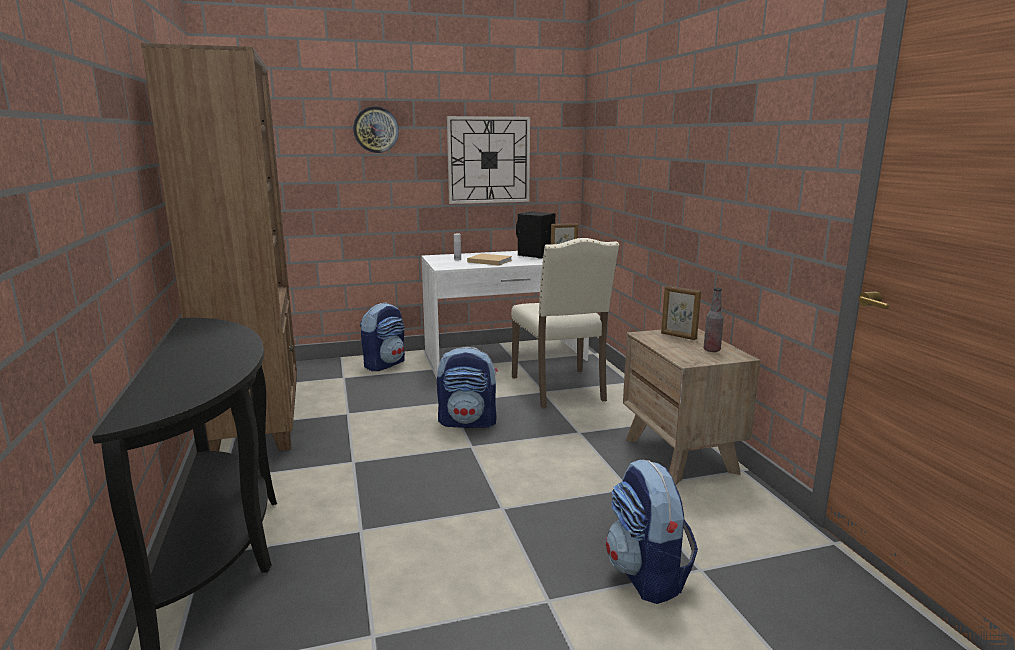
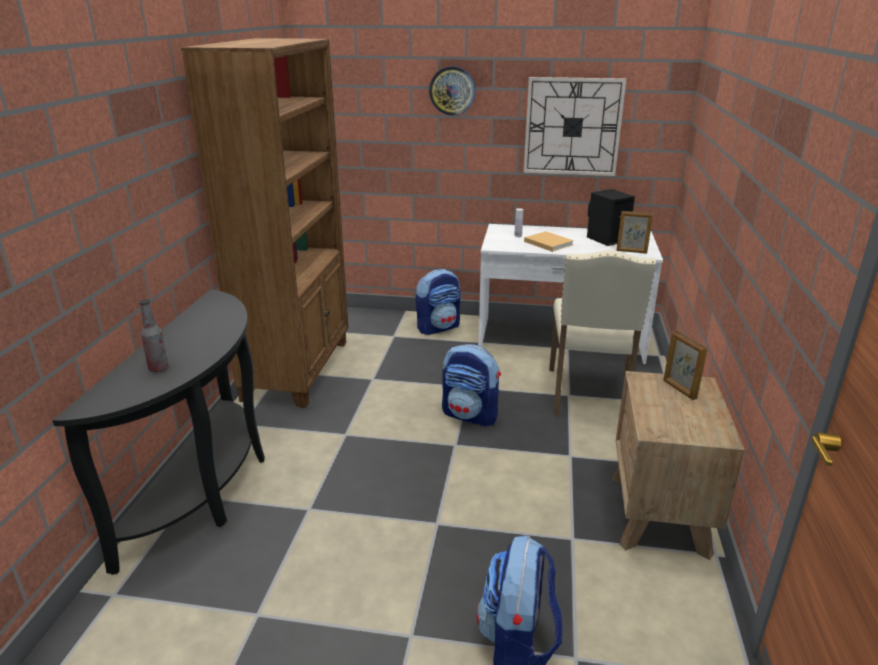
camera: 25 degrees right, 10 degrees up
bottle [704,288,724,352] -> bottle moved to [139,299,169,372]

